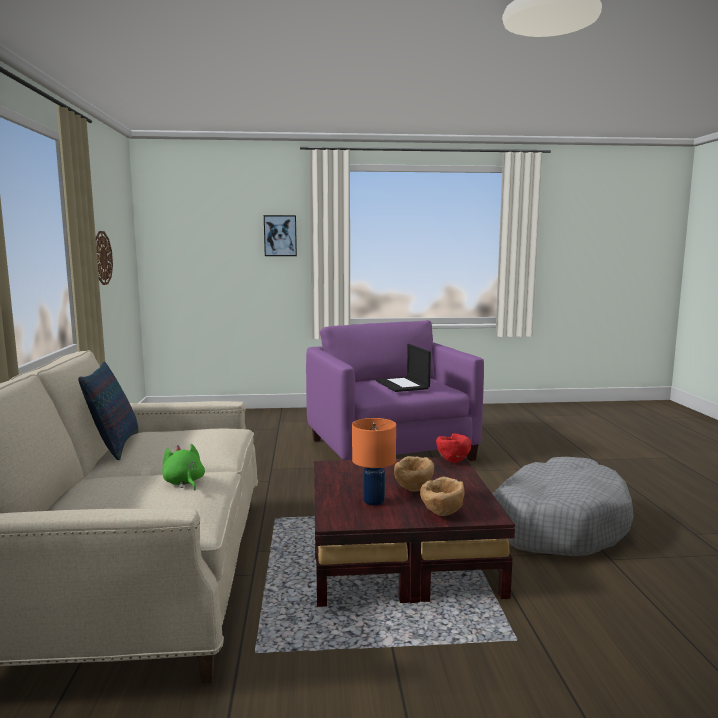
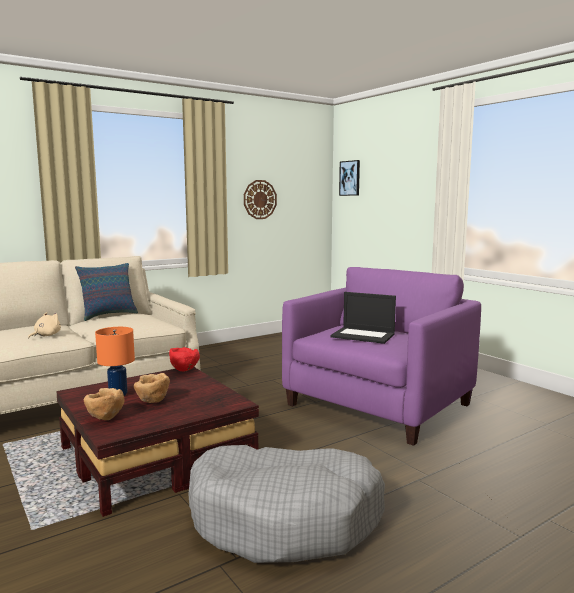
camera: 60 degrees right, 0 degrees up
green plush toy [162,443,205,490] -> beige plush toy [28,312,61,338]
picture [264,215,297,256] -> picture moved to [339,160,360,196]
laptop [376,344,431,392] -> laptop turned 105 degrees counterclockwise [330,292,396,344]
red bowl [436,433,471,463] -> red bowl moved to [169,347,200,371]

